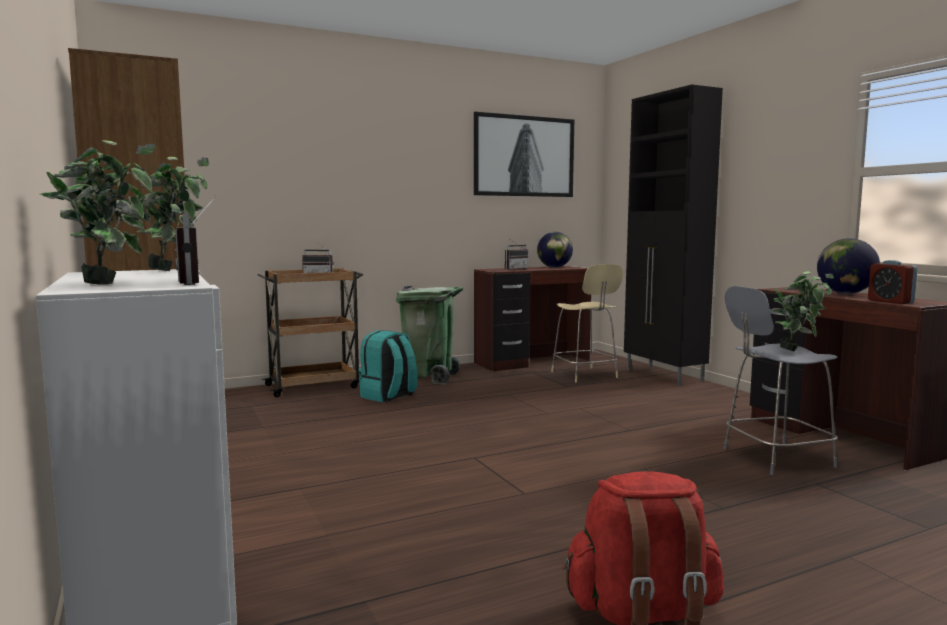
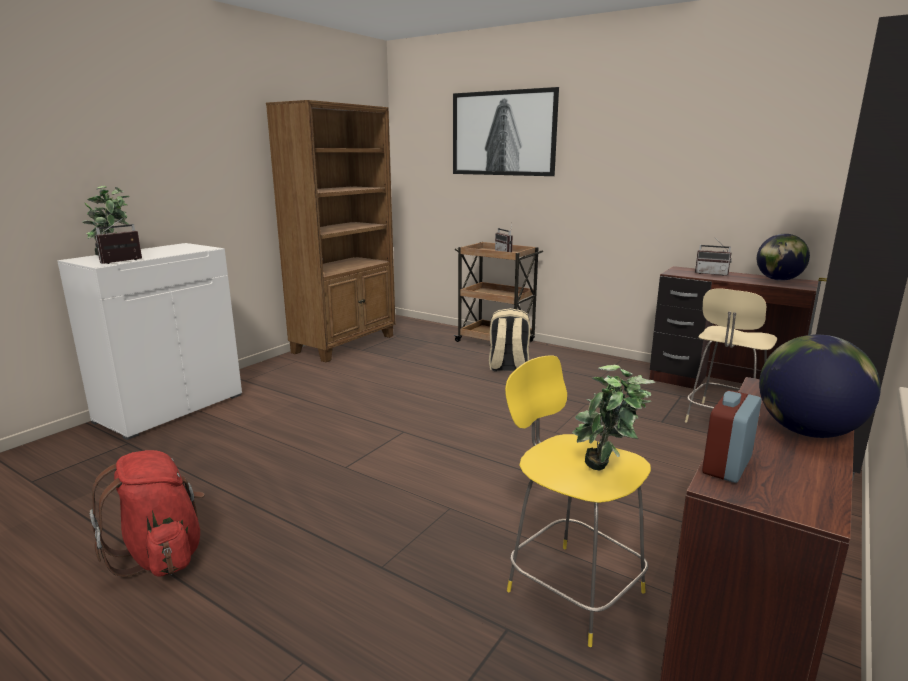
camera: 60 degrees right, 10 degrees up
potted plant [127,157,209,271] -> none
turquoise backpack [358,330,417,402] -> beige backpack [489,308,530,371]
green trash can [396,286,463,384] -> none
picture [474,112,574,197] -> picture moved to [453,87,559,176]
grey stool [724,286,838,475] -> yellow stool [505,355,651,647]

